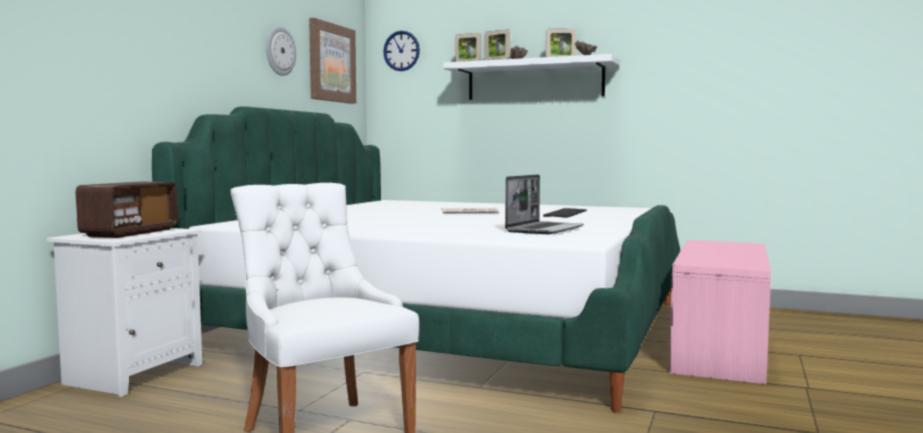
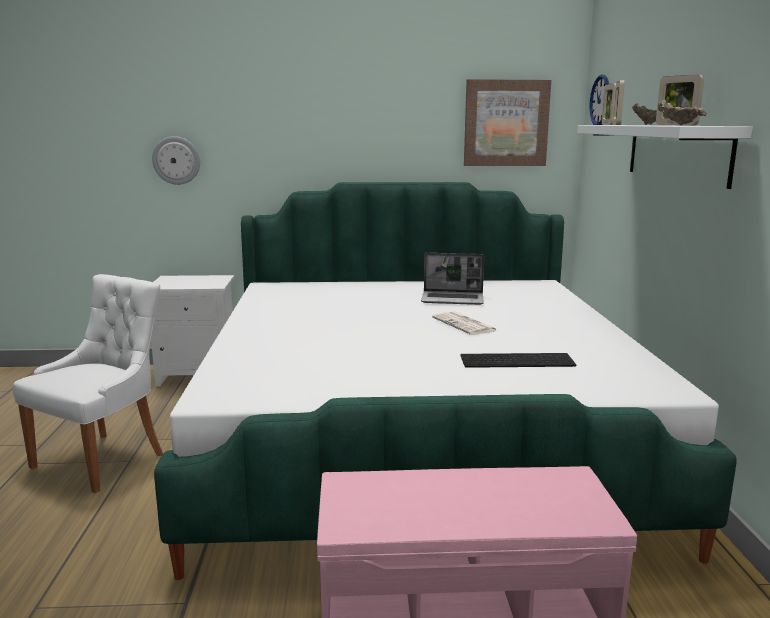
camera: 65 degrees right, 10 degrees up
radio [76,182,178,238] -> none
wall clock [266,26,296,76] -> wall clock moved to [152,136,200,185]
laptop [505,174,584,234] -> laptop moved to [421,253,484,305]

